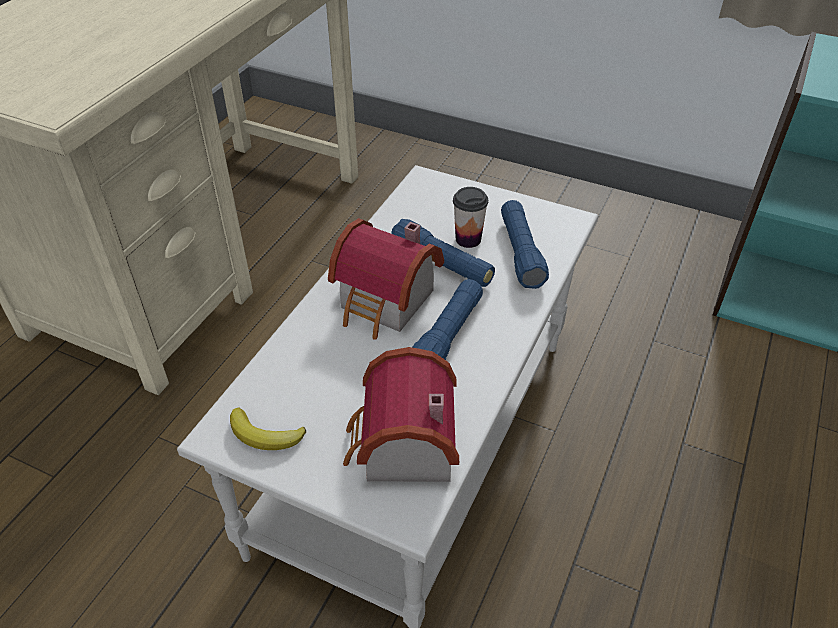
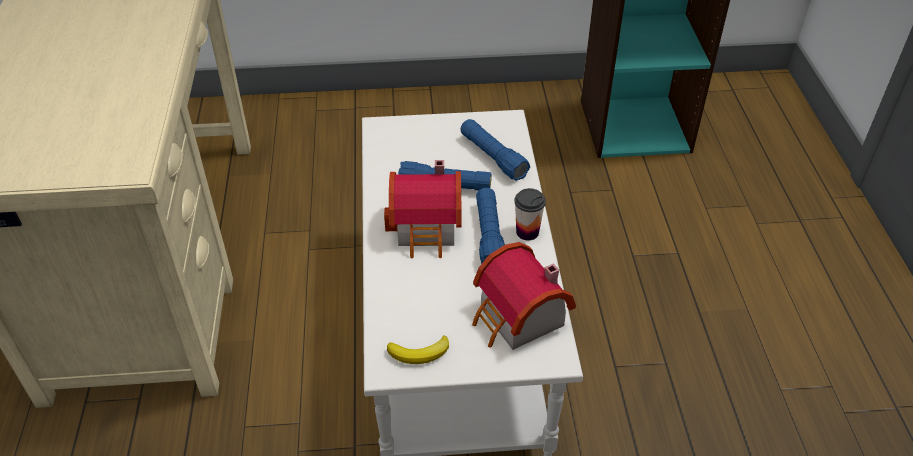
camera: 30 degrees left, 0 degrees up
cup [453,187,488,248] -> cup moved to [514,188,546,240]

